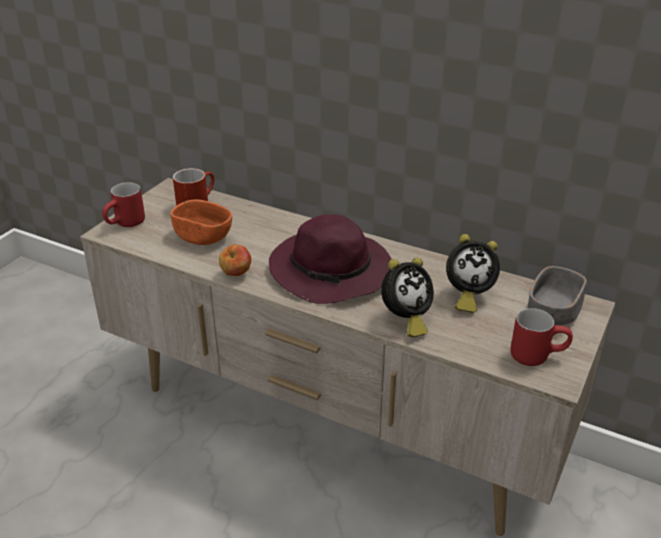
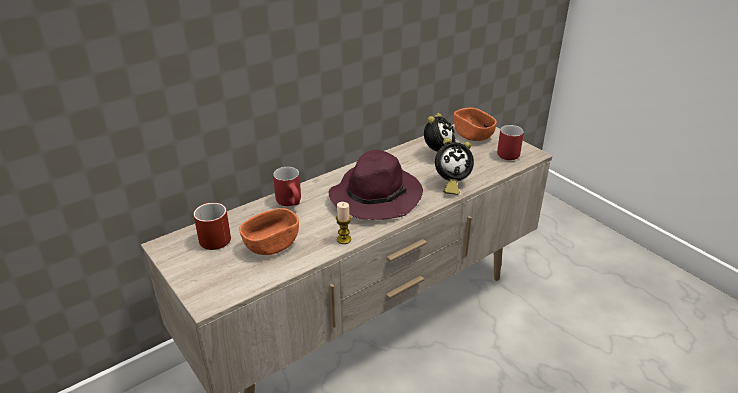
camera: 65 degrees left, 0 degrees up
red mug [102,182,145,227] -> red mug moved to [273,167,301,206]
apple [219,245,251,276] -> candle [336,202,351,244]
alarm clock [381,258,434,337] -> alarm clock turned 90 degrees clockwise [435,138,474,195]
grey bowl [528,266,587,325] -> orange bowl [454,108,497,141]

